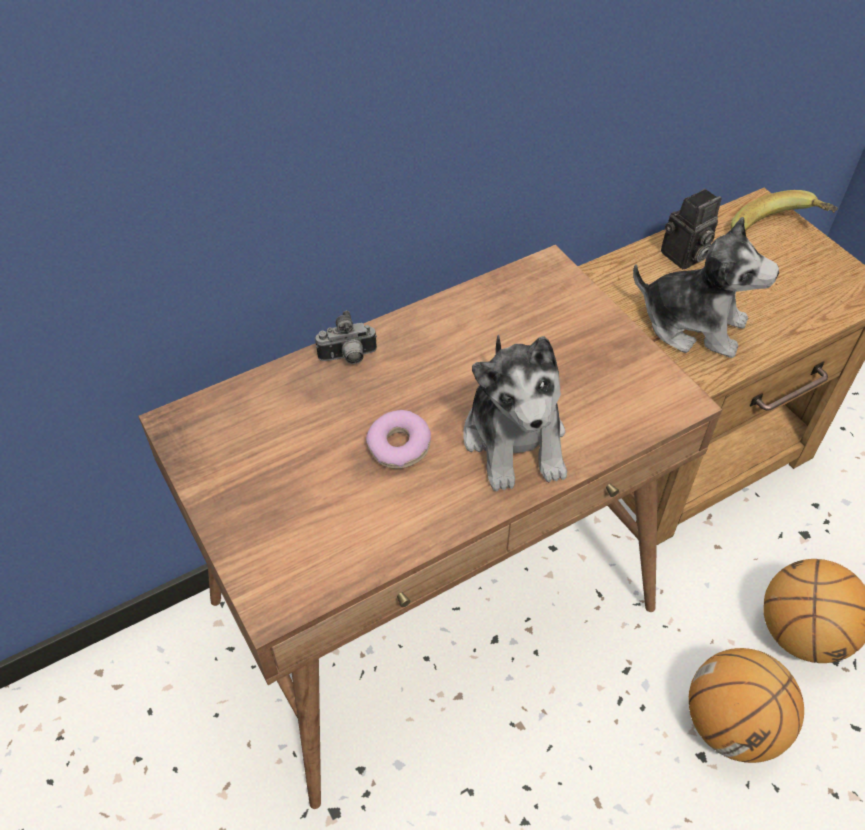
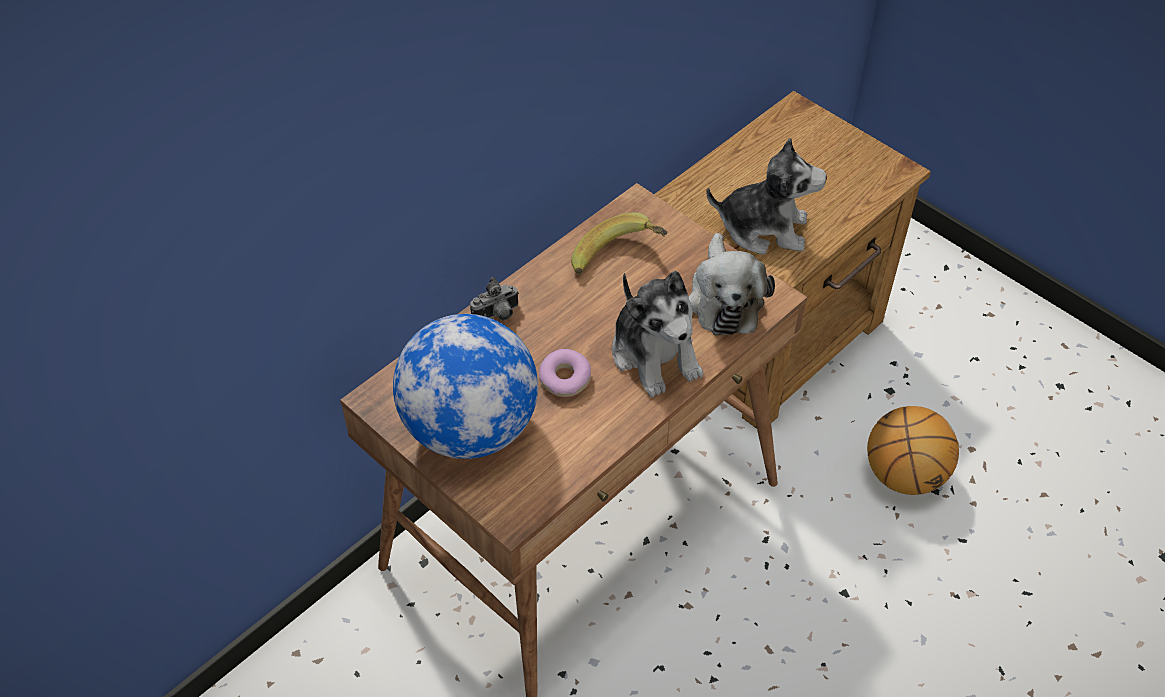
camera: 15 degrees left, 0 degrees up
camera [661,189,722,269] -> none
basketball [689,648,804,763] -> none
banana [731,190,838,231] -> banana moved to [571,213,668,274]
none -> globe [393,314,538,459]
none -> plush toy [689,233,775,336]

